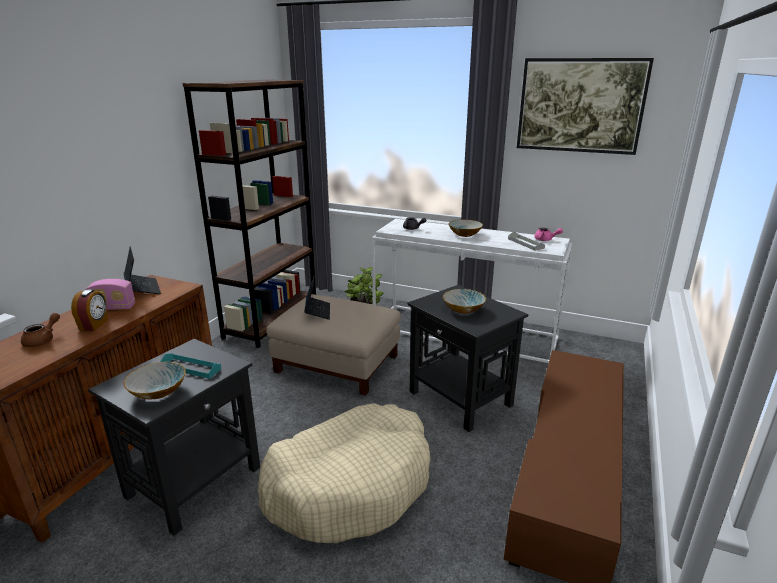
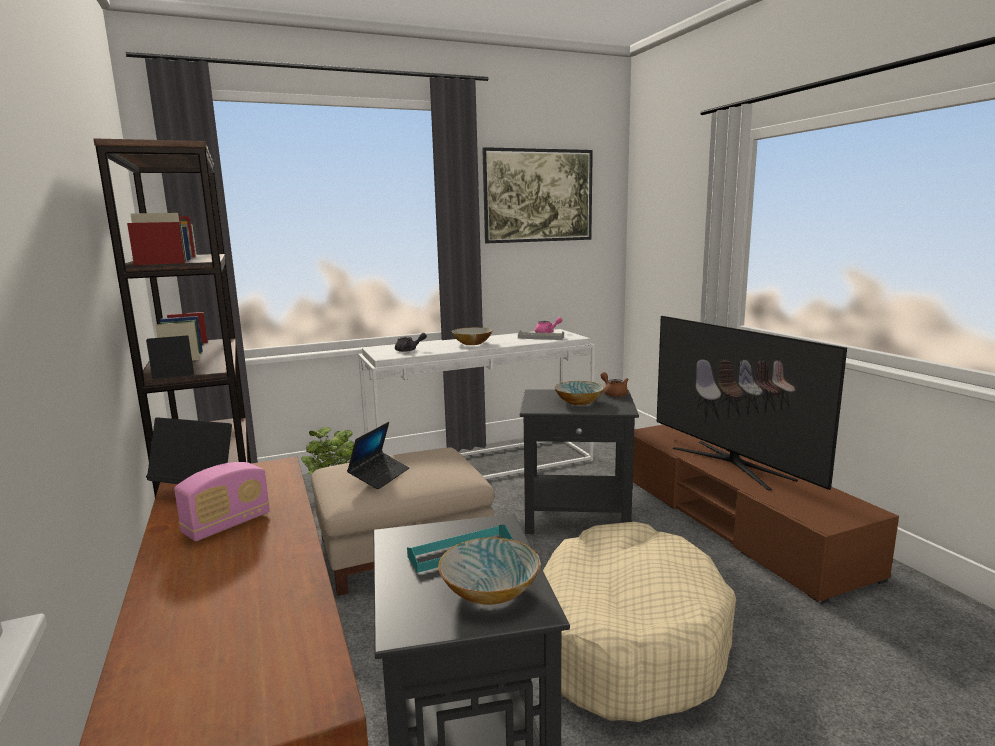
camera: 45 degrees left, 10 degrees down
brown teapot [21,313,60,347] -> brown teapot moved to [600,372,628,397]
alarm clock [71,289,108,331] -> none
laptop [304,276,330,320] -> laptop turned 75 degrees clockwise [347,422,409,489]
none -> television [657,316,847,490]

